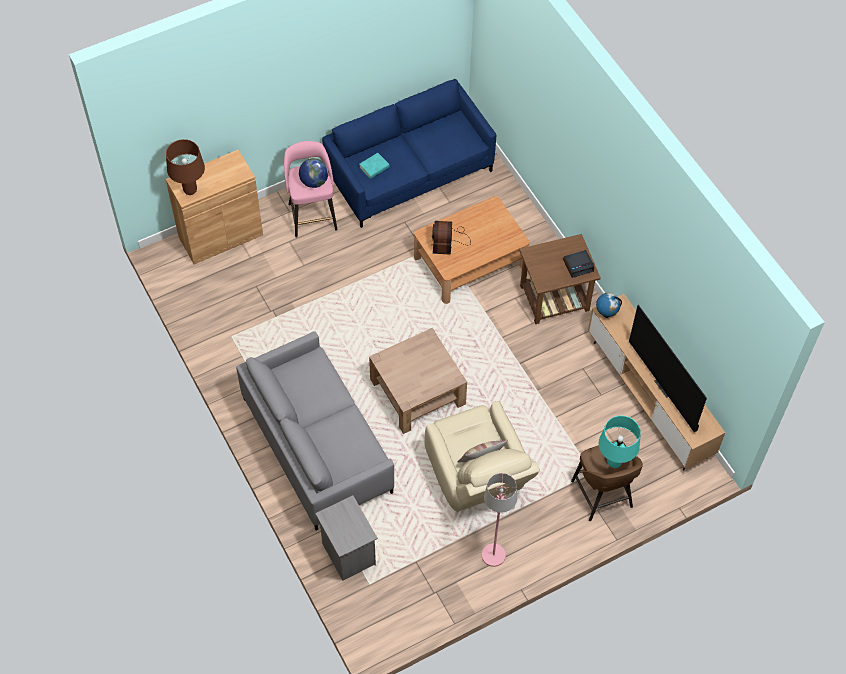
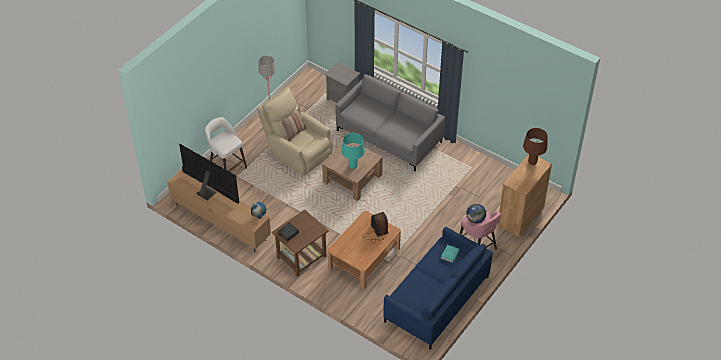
camera: 155 degrees right, 10 degrees down
brown stool [571,440,643,521] -> white stool [205,117,247,171]
turquoise table lamp [599,416,641,468] -> turquoise table lamp moved to [342,133,365,169]

